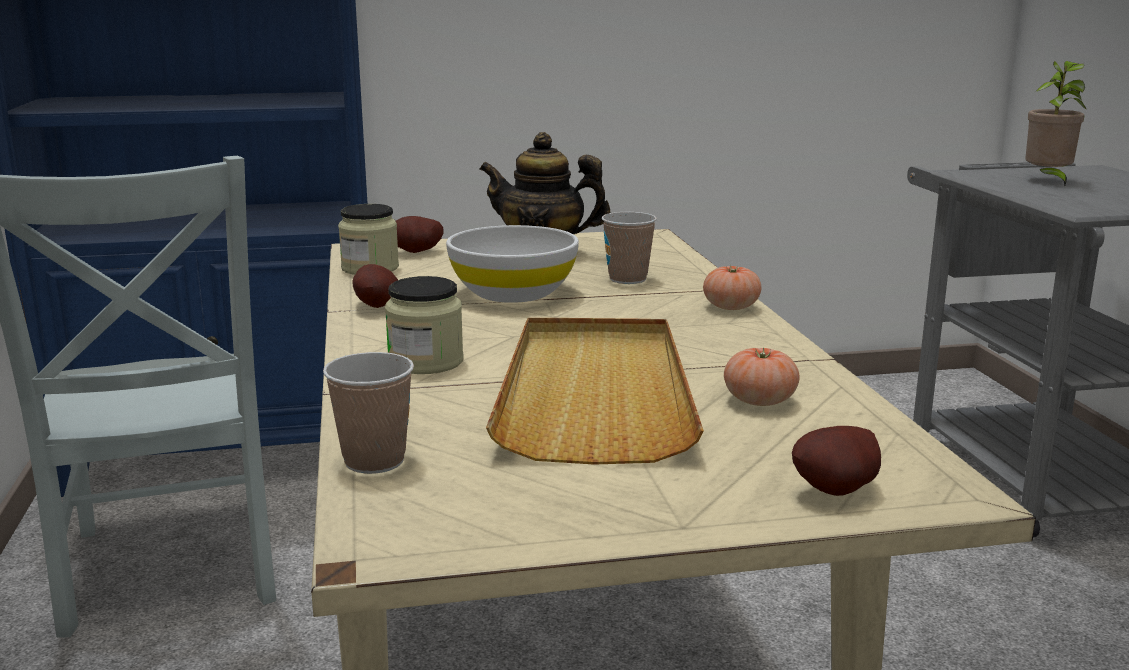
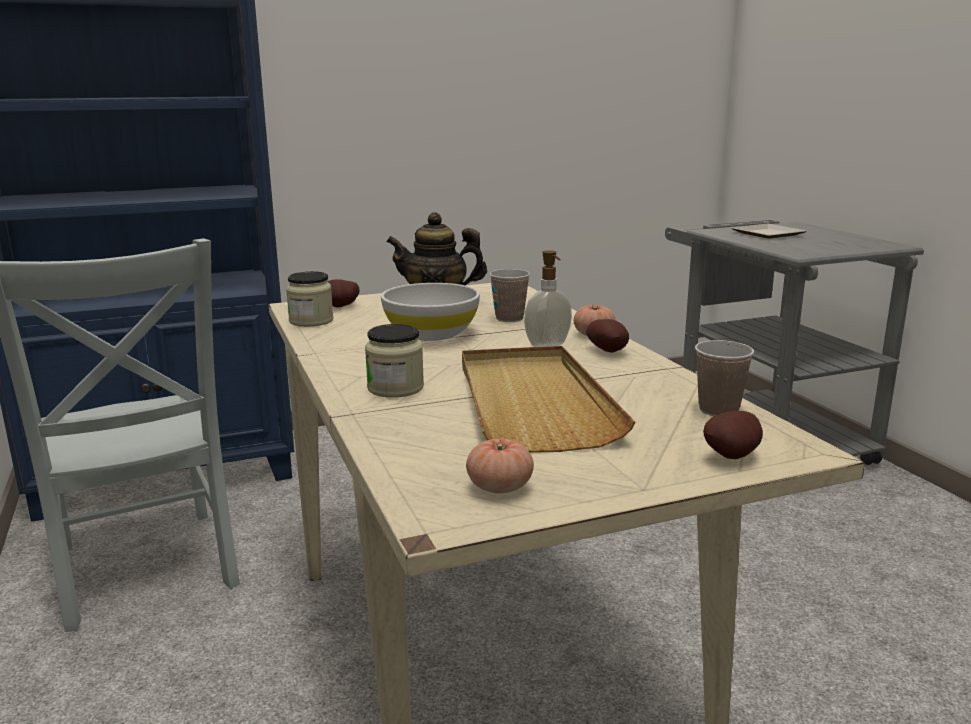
camera: 10 degrees left, 0 degrees up
cup [323,352,414,474] -> cup moved to [695,340,754,416]
potato [352,264,398,308] -> potato moved to [586,319,629,353]
tomato [724,347,800,406] -> tomato moved to [466,439,534,493]
potted plant [1025,61,1086,186] -> plate [731,224,806,239]
none -> soap dispenser [524,250,572,347]

